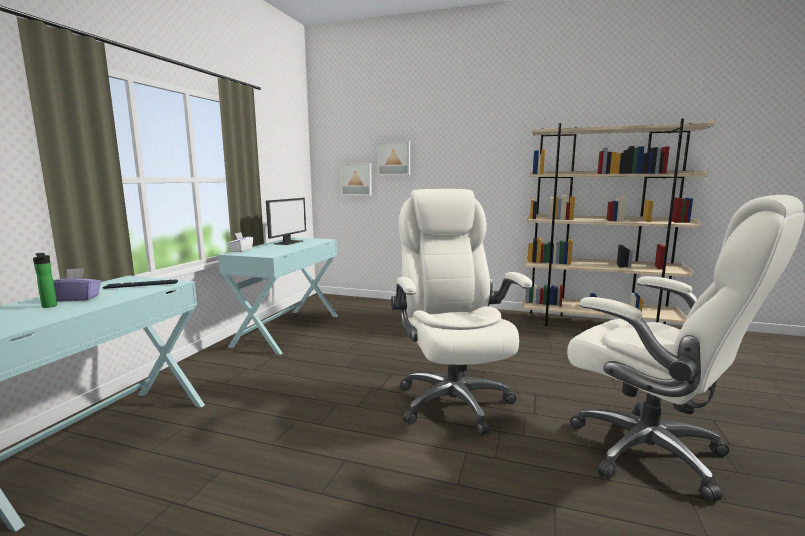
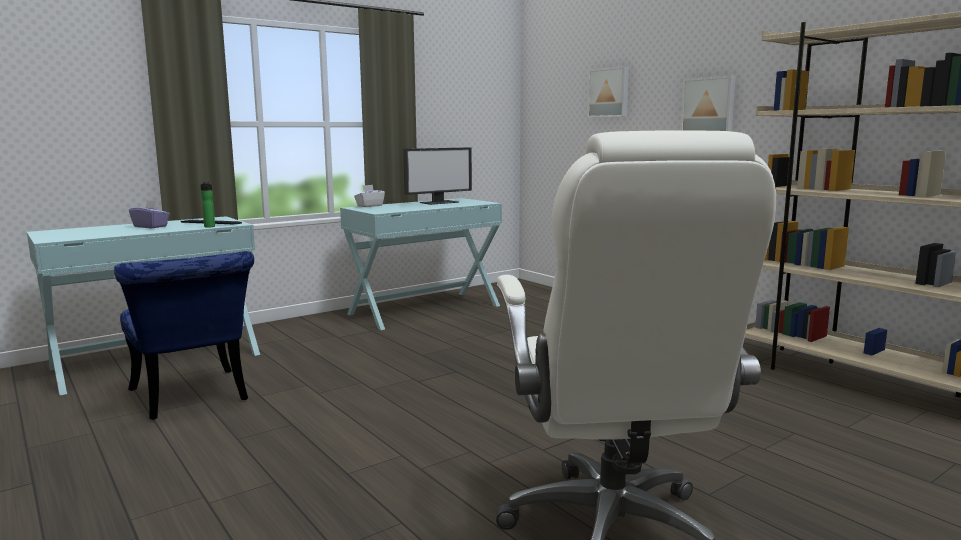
camera: 35 degrees right, 0 degrees up
bottle [33,253,57,308] -> bottle moved to [201,182,215,228]
picture [340,163,372,195] -> picture moved to [681,76,736,131]
white office chair [391,189,532,436] -> none
none -> blue chair [114,251,254,420]

